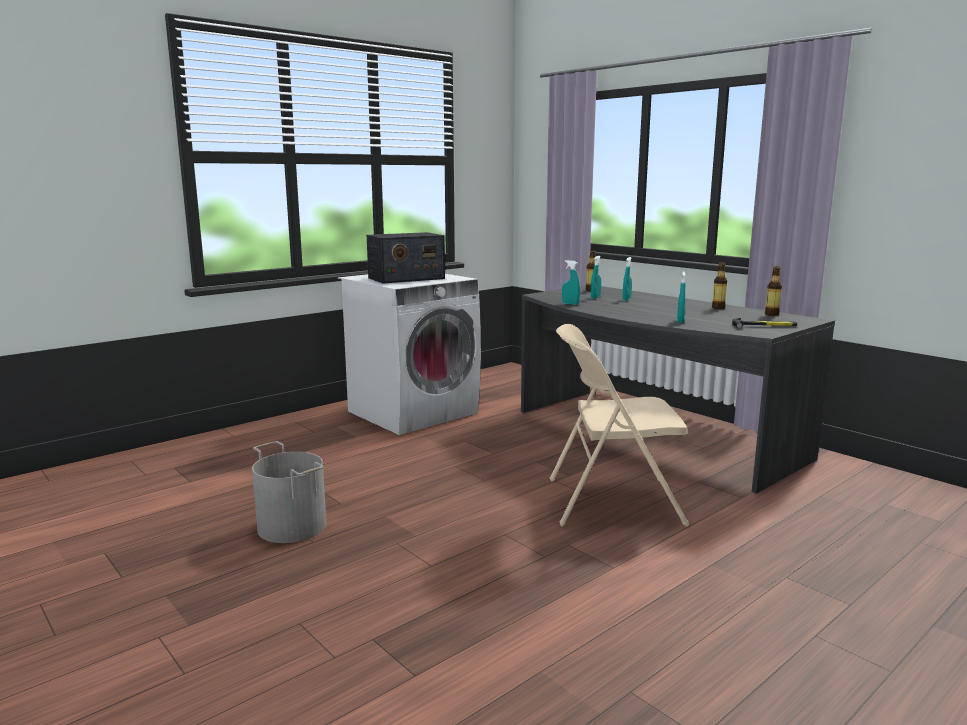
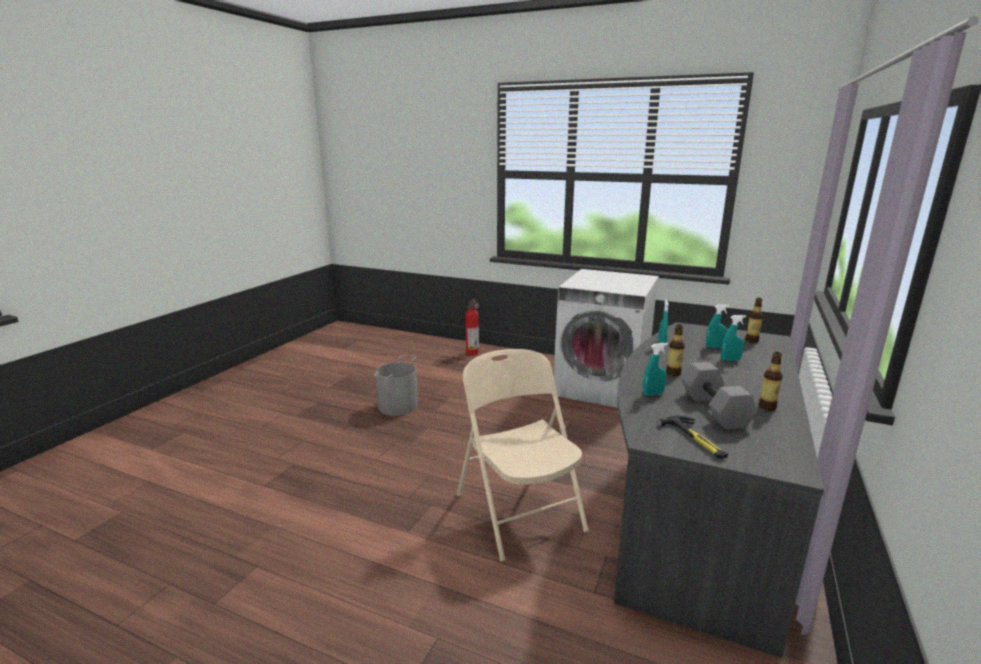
camera: 65 degrees right, 5 degrees up
radio [367,232,445,284] -> none
bottle [765,266,782,316] -> bottle moved to [666,324,684,376]
none -> fire extinguisher [466,299,479,356]
none -> grey dumbbell [681,362,758,430]

